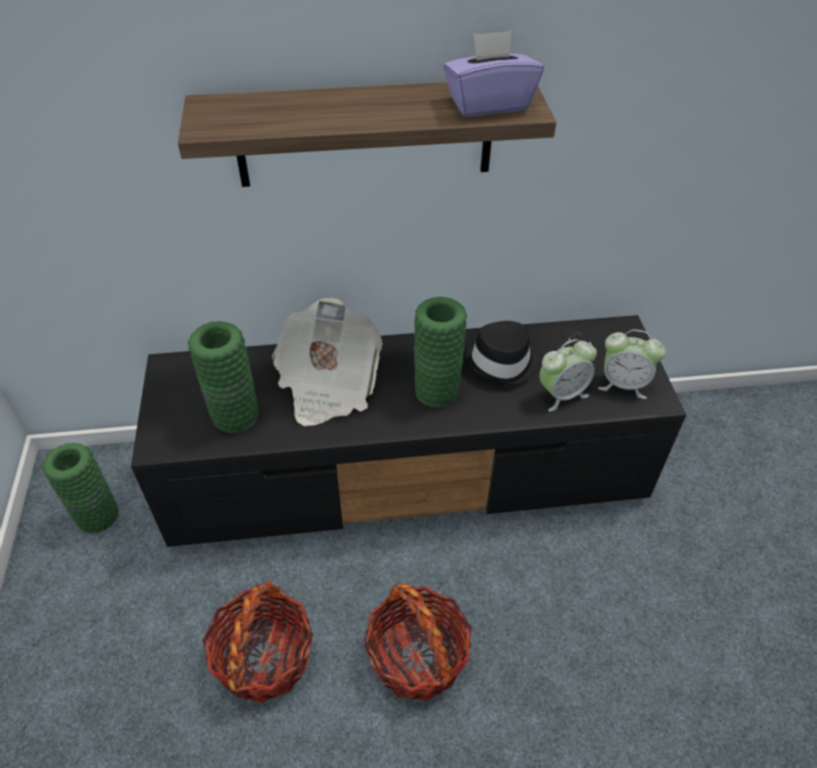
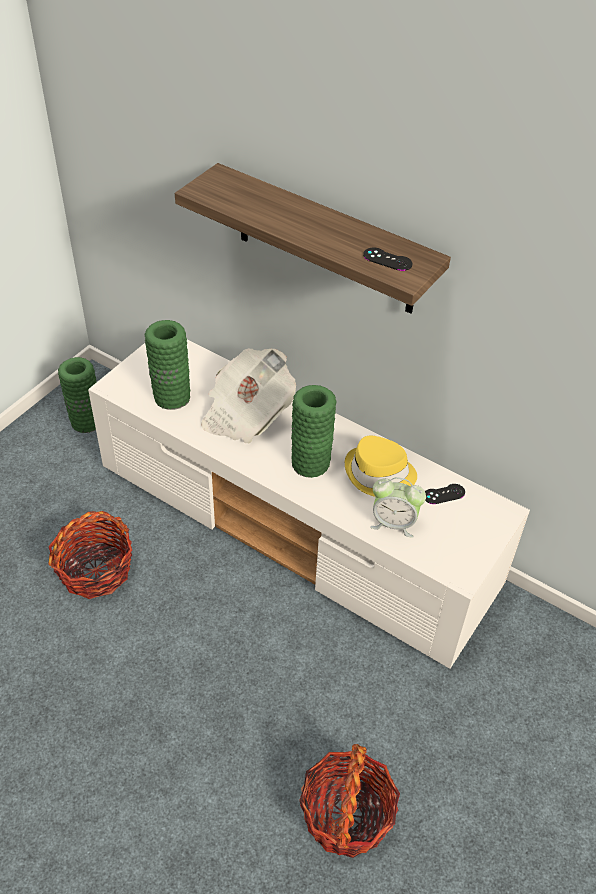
camera: 40 degrees right, 0 degrees up
black tv stand [131,315,686,547] -> white tv stand [88,340,530,669]
basket [364,583,472,701] -> basket moved to [299,744,400,858]
purple tissue box [443,30,544,117] -> black game controller [363,247,412,271]
black hat [464,321,540,385] -> yellow hat [345,436,417,497]
alarm clock [598,330,666,399] -> none

